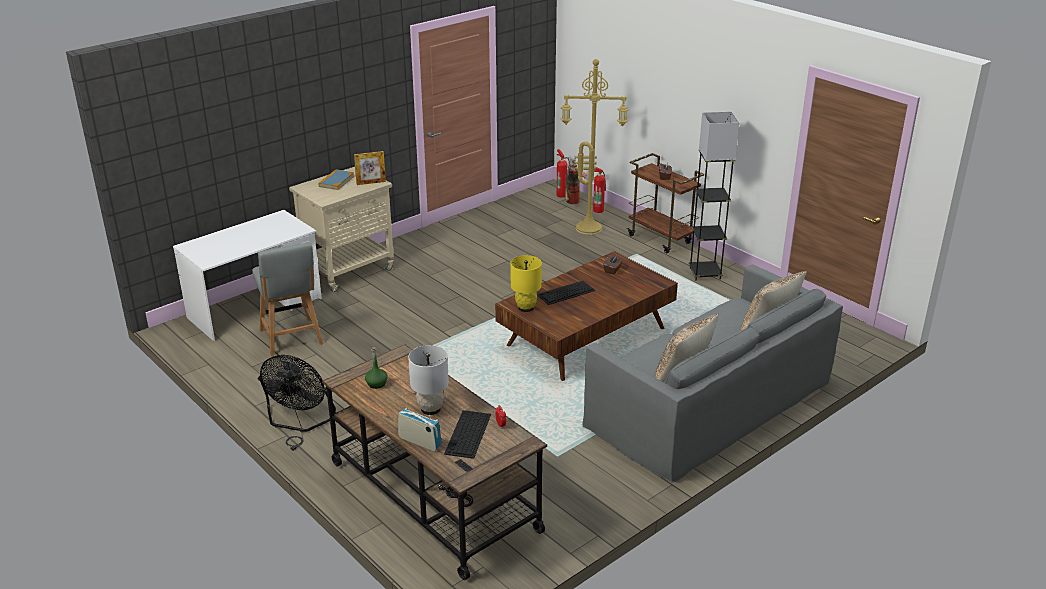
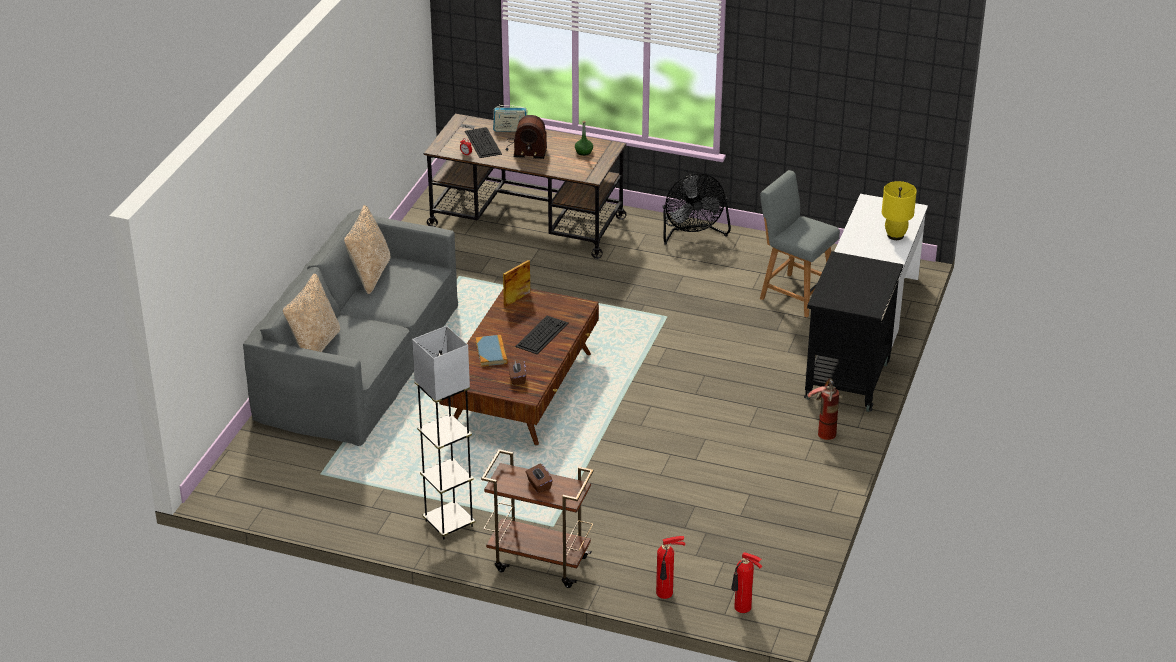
camera: 150 degrees right, 5 degrees up
beige cart [289,167,394,292] -> black cart [804,251,903,412]
book [319,169,354,190] -> book moved to [476,335,508,367]
picture frame [354,151,386,185] -> picture frame moved to [503,260,530,307]
white table lamp [408,345,449,415] -> radio [506,115,547,159]
yellow table lamp [511,255,542,312] -> yellow table lamp moved to [882,181,917,240]
yellow floor lamp [560,59,629,235] -> none
fire extinguisher [565,158,587,204] -> fire extinguisher moved to [808,378,839,440]

